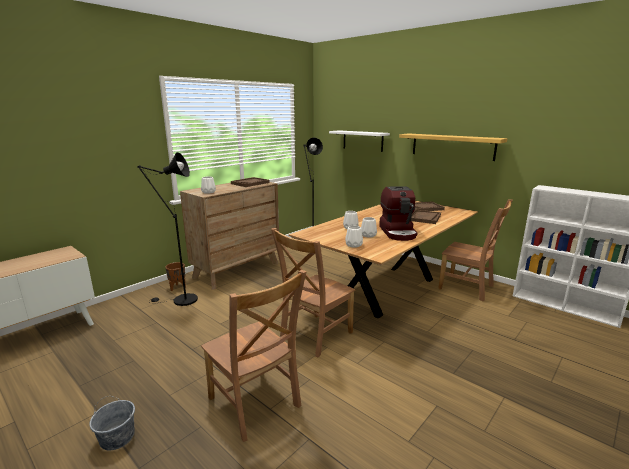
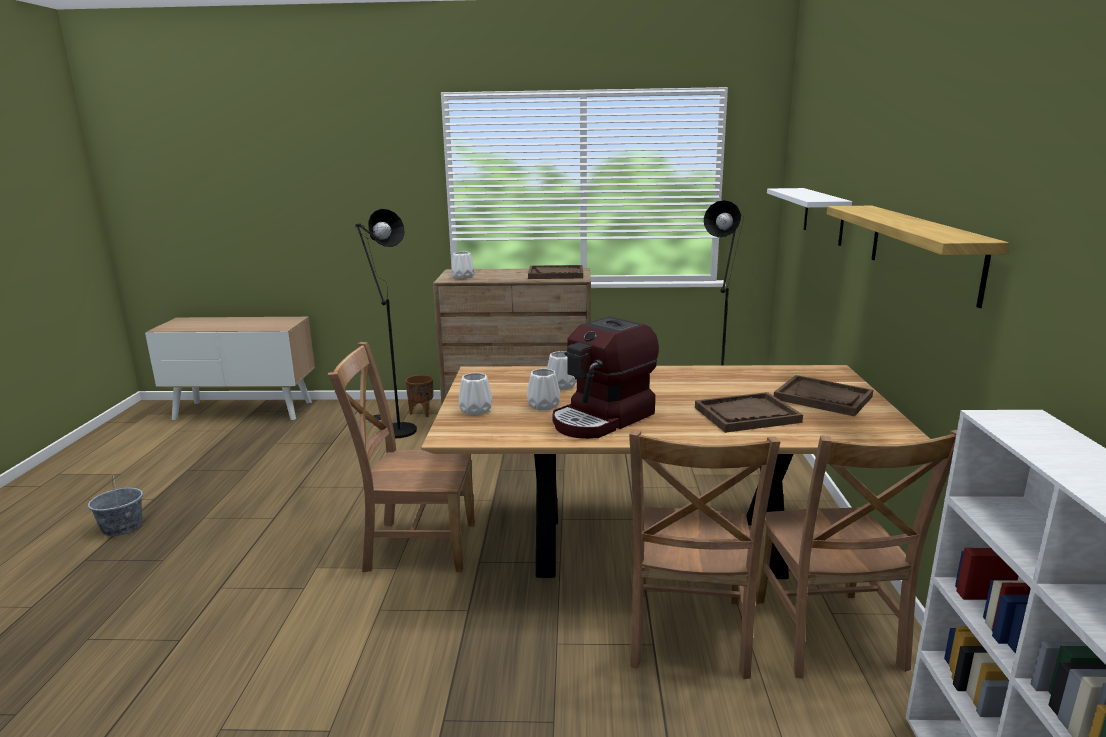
camera: 50 degrees right, 0 degrees up
brown chair [201,270,307,442] -> brown chair moved to [629,430,781,679]

